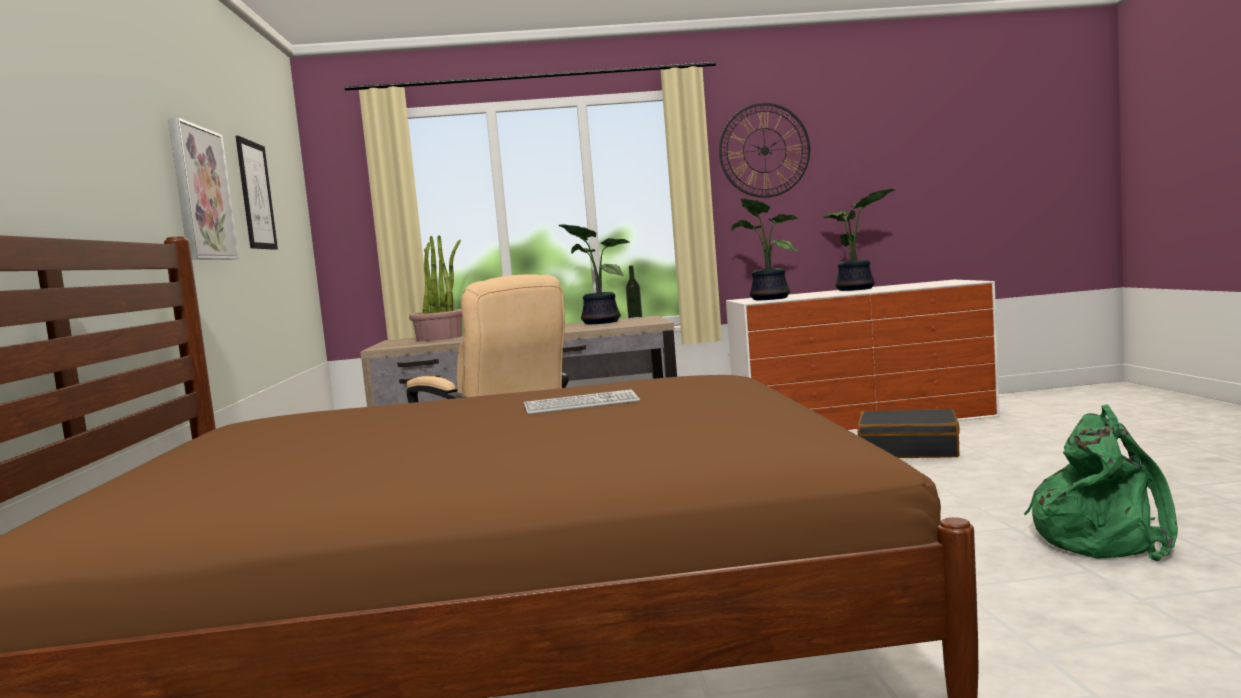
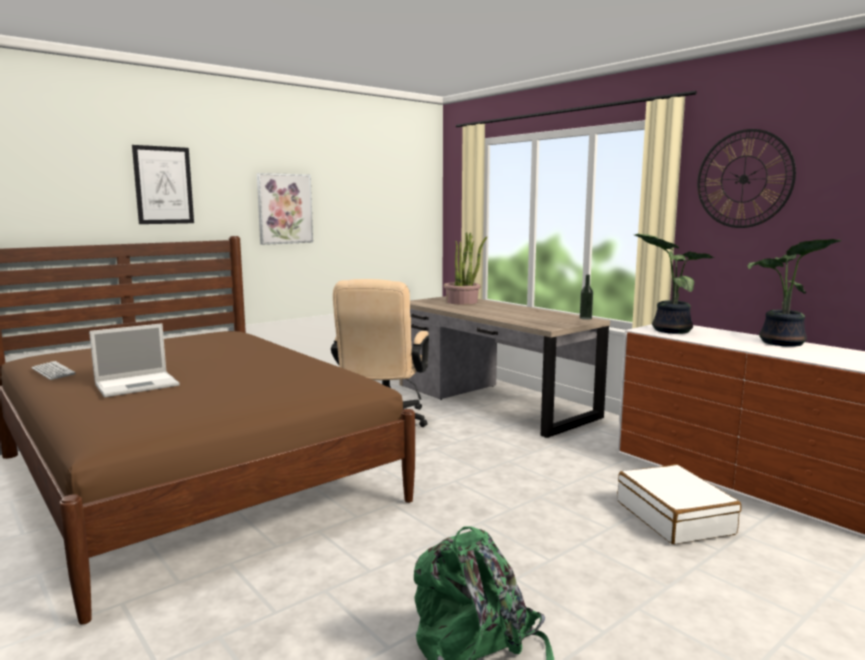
camera: 55 degrees right, 5 degrees up
picture [236,136,278,250] -> picture moved to [132,145,194,224]
keyboard [524,389,640,414] -> keyboard moved to [31,361,76,380]
potted plant [558,224,630,324] -> none
black suitcase [857,409,960,458] -> white suitcase [617,464,741,544]
none -> laptop [89,323,179,397]

